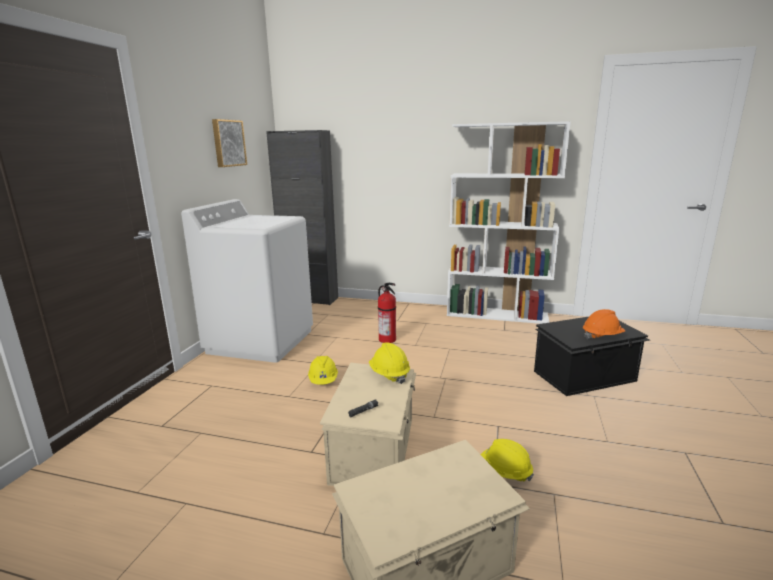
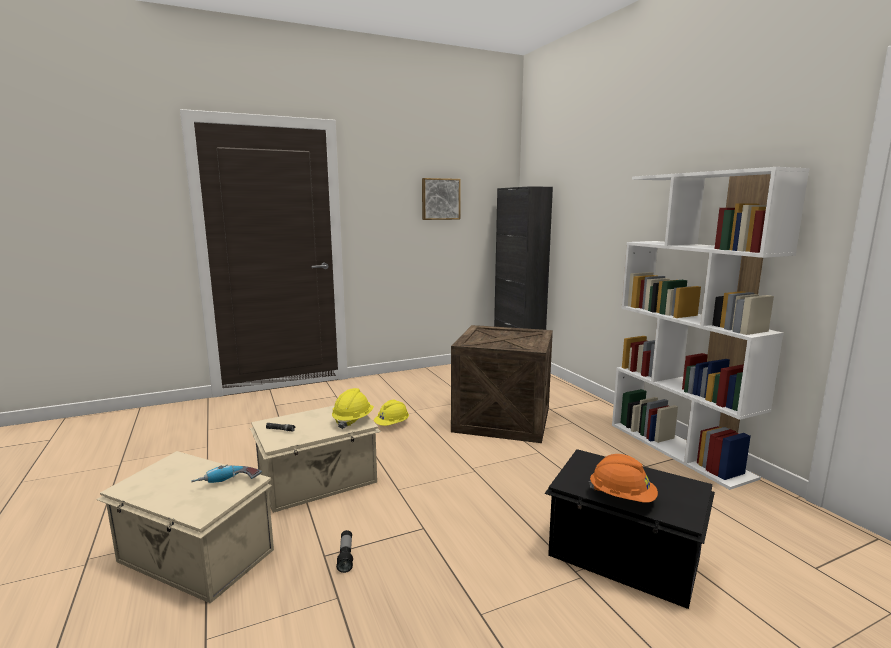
camera: 50 degrees right, 5 degrees down
white washing machine [181,199,313,363] -> none
fire extinguisher [378,283,396,343] -> crate [451,325,553,443]
yellow hard hat [481,439,534,482] -> flashlight [336,530,353,573]
none -> power drill [191,464,262,483]

